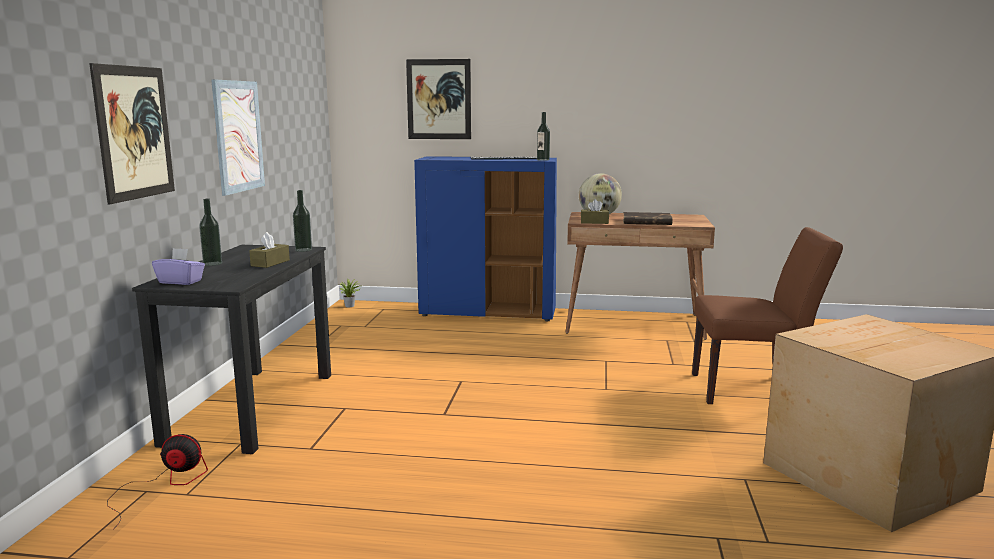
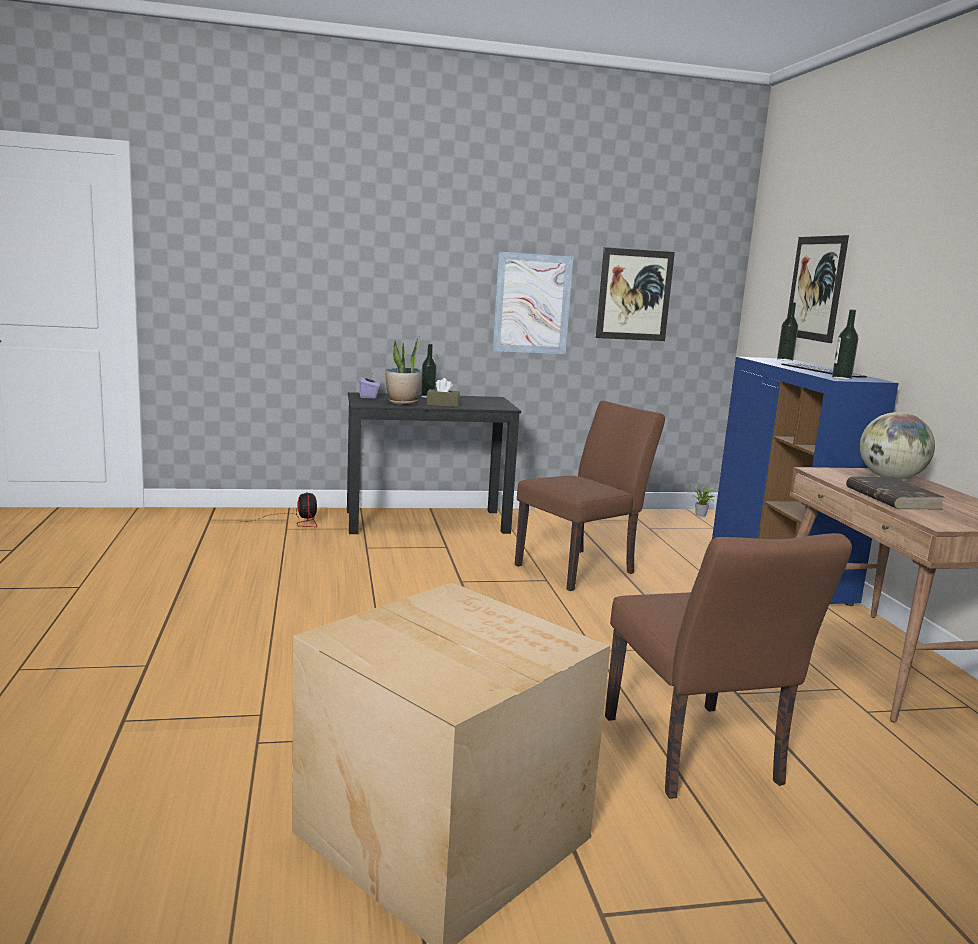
camera: 70 degrees right, 0 degrees up
picture [89,63,175,204] -> picture moved to [596,247,675,341]
bottle [293,190,312,252] -> bottle moved to [777,302,798,361]
brown tissue box [581,199,609,224] -> none
none -> potted plant [385,336,422,405]
none -> brown chair [515,401,665,591]

